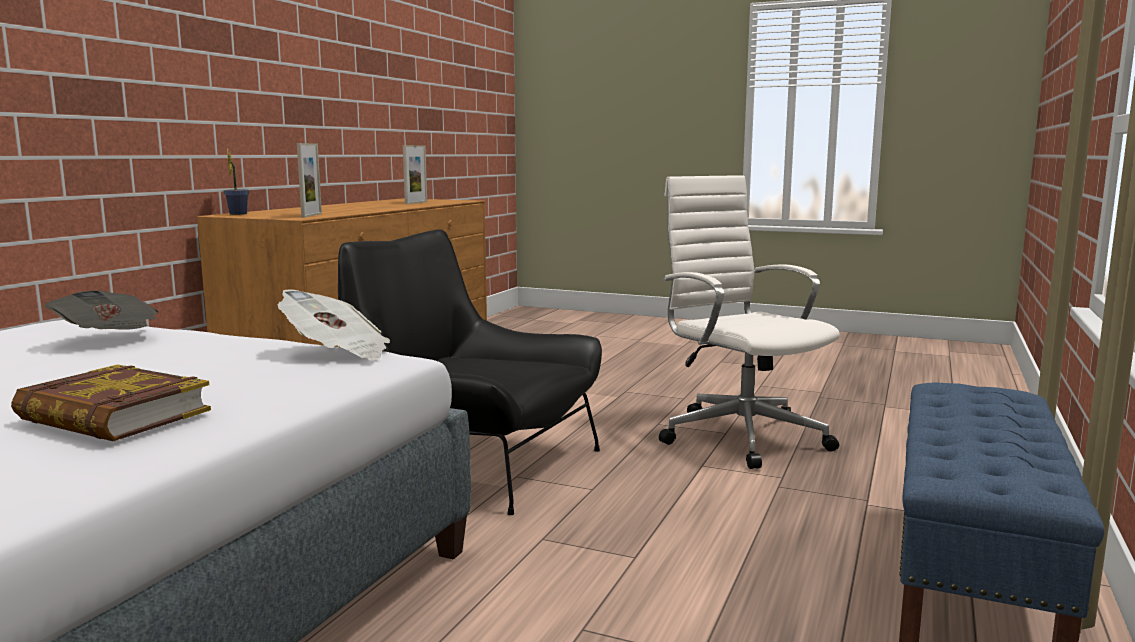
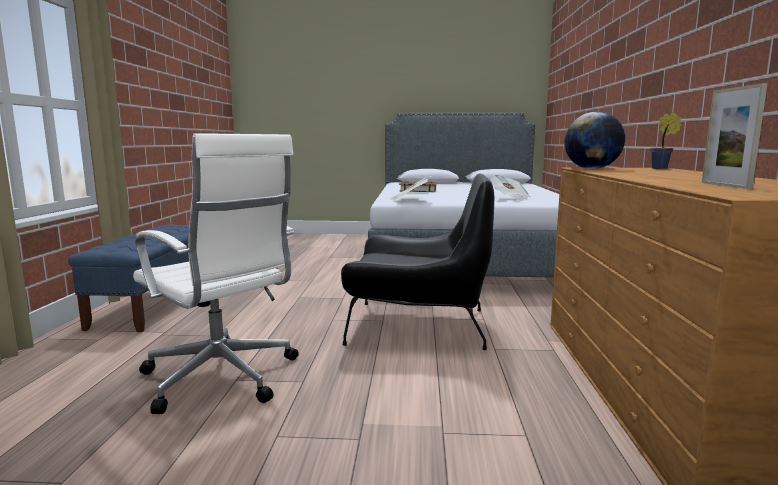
camera: 160 degrees right, 0 degrees up
picture frame [297,143,322,218] -> globe [564,111,625,169]

